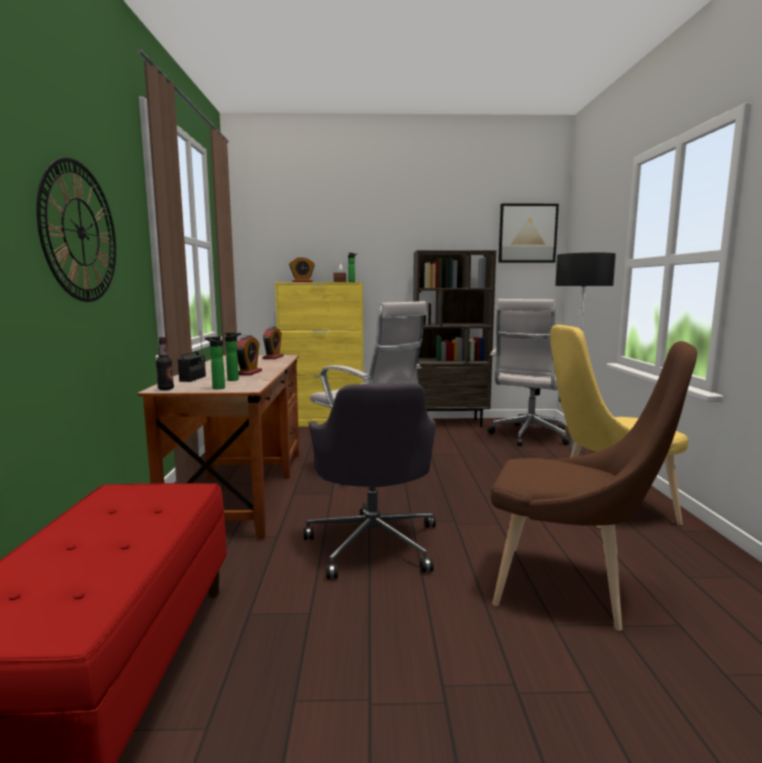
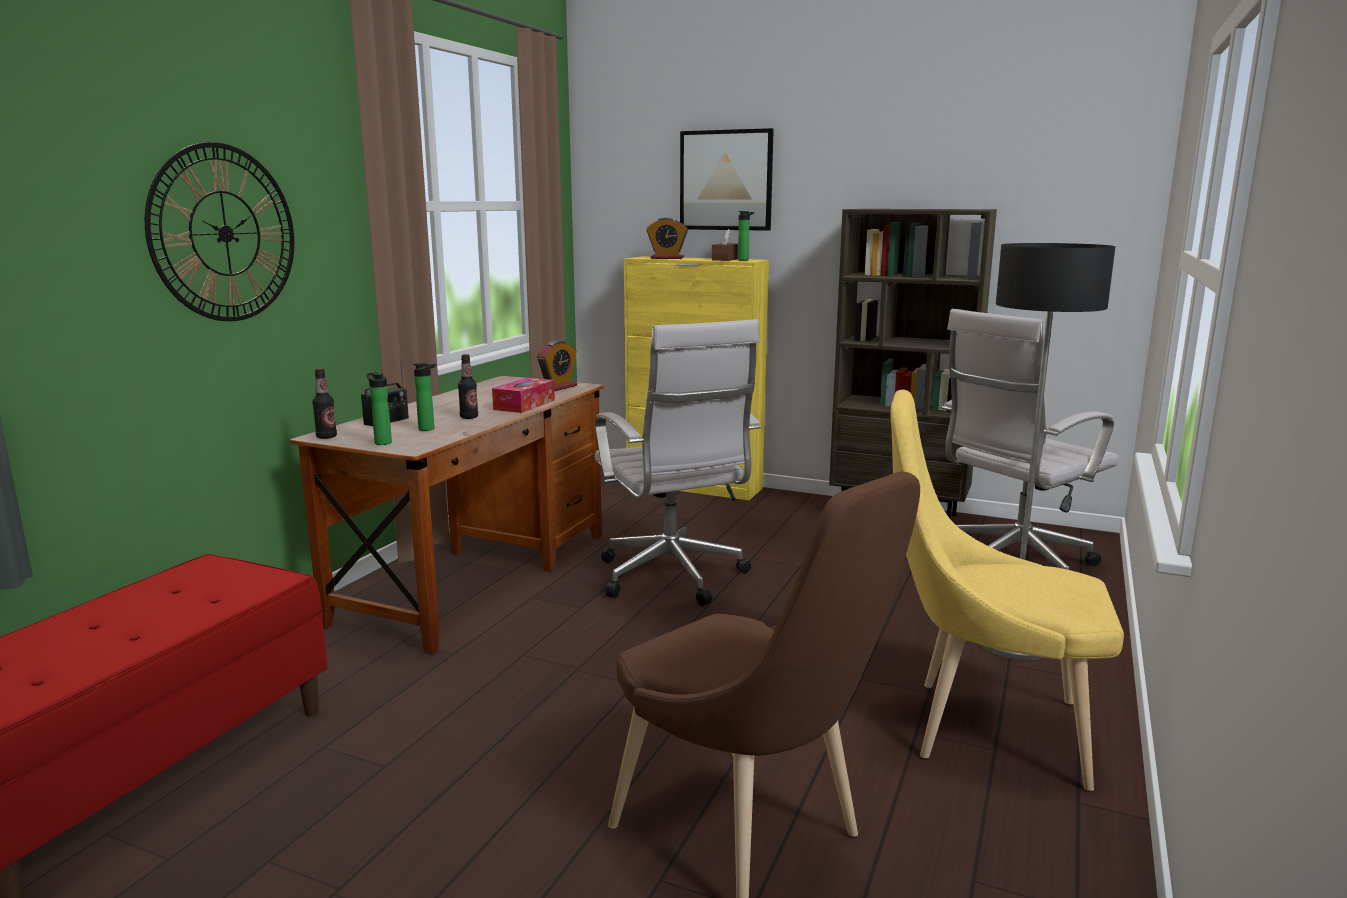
camera: 25 degrees right, 5 degrees up
alarm clock [237,335,262,376] -> bottle [458,354,478,419]
grey office chair [304,383,436,579] -> none
picture [498,204,559,263] -> picture moved to [680,128,774,231]
none -> tissue box [492,377,555,413]

